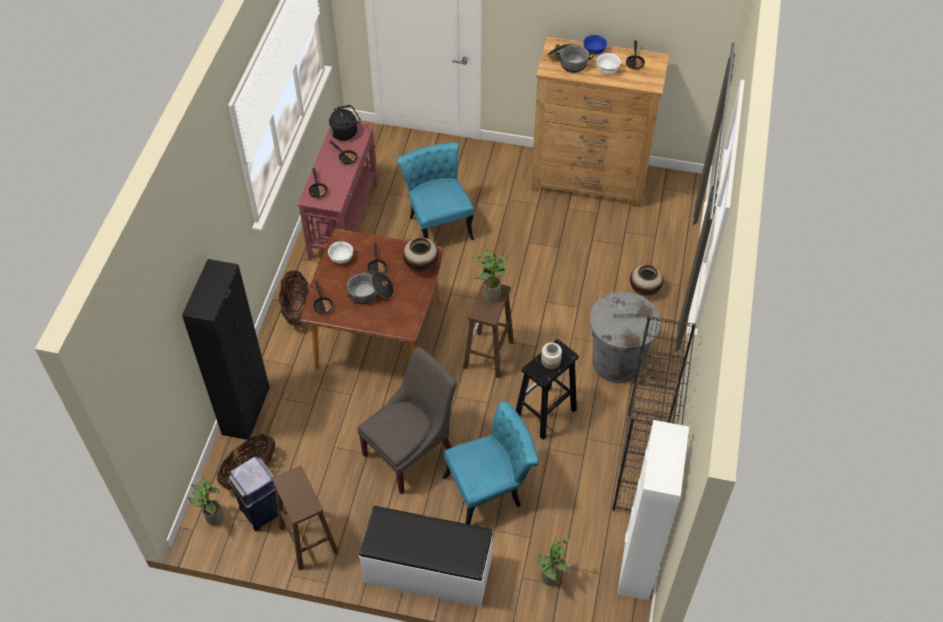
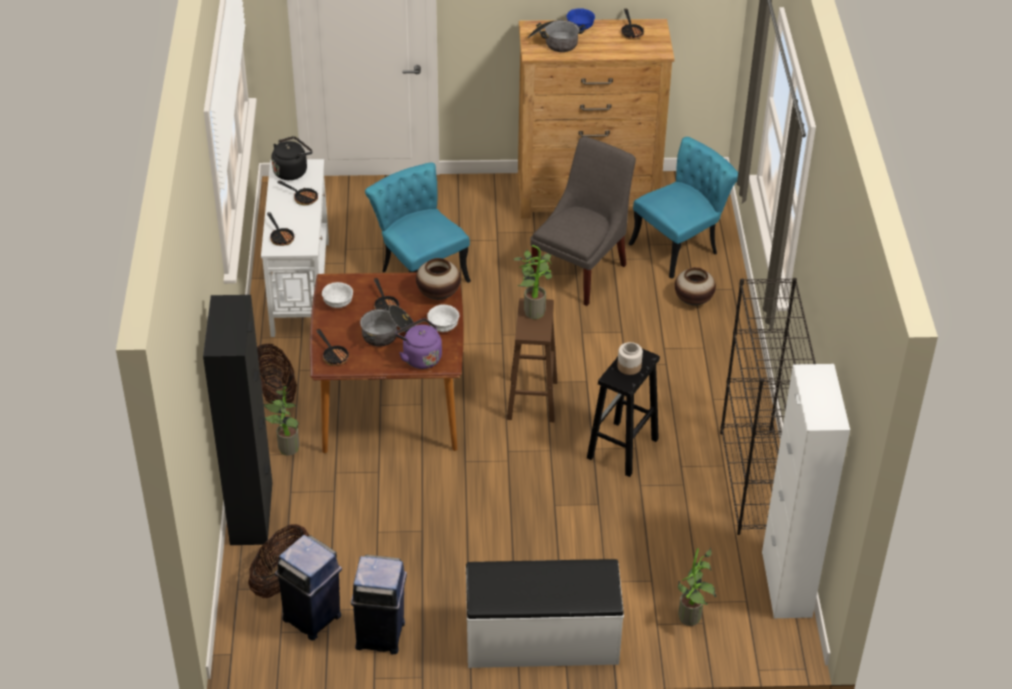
camera: 15 degrees left, 10 degrees down
potted plant [188,477,224,526] -> potted plant moved to [264,386,299,456]
brown stool [272,466,339,571] -> blue trash can [351,555,407,654]
red console table [297,123,378,260] -> white console table [261,159,329,337]
grey chair [357,347,457,494] -> grey chair moved to [530,136,636,306]
turquoise chair [443,401,538,525] -> turquoise chair moved to [629,137,738,279]
grey trash can [590,292,661,383] -> none
white bowl [597,53,621,74] -> white bowl moved to [427,305,459,332]
none -> purple kettle [396,318,442,369]

